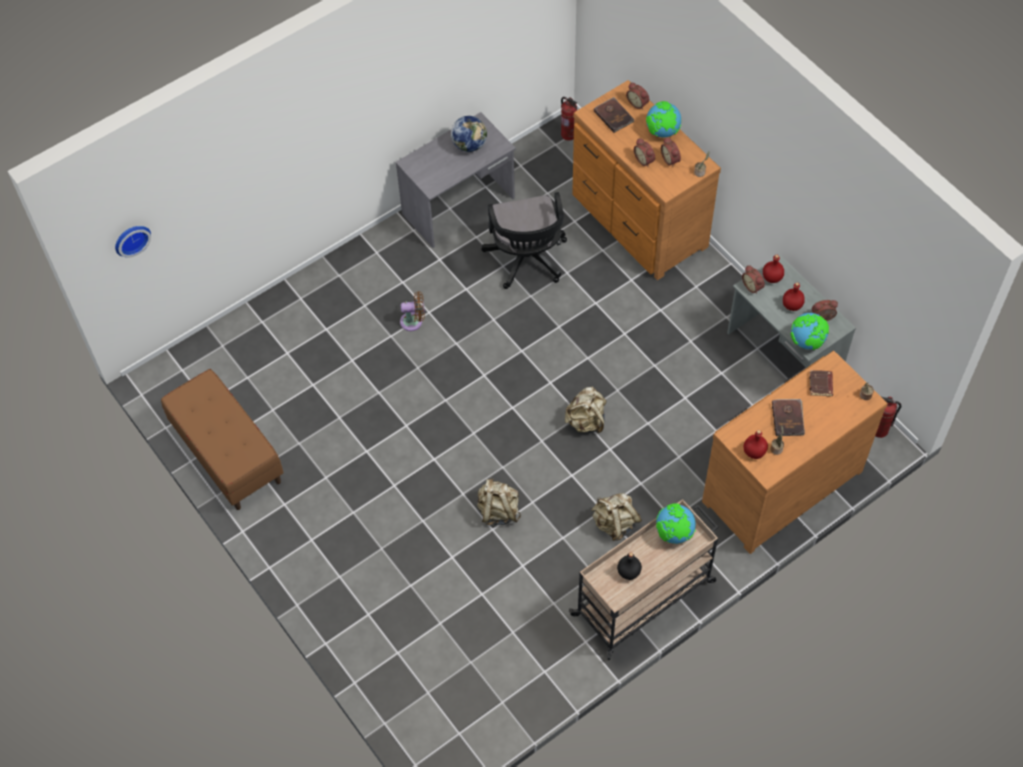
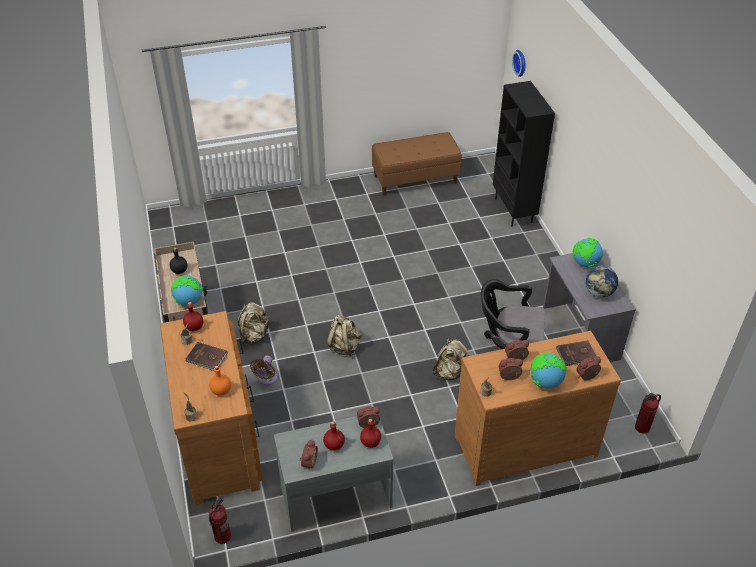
camera: 110 degrees right, 15 degrees down
brown fan [400,291,425,331] -> brown fan moved to [250,355,278,385]
beige backpack [477,477,521,525] -> beige backpack moved to [433,338,470,380]
globe [791,313,829,350] -> globe moved to [573,238,603,267]
brown book [809,370,833,396] -> orange bottle [209,365,231,396]
none -> black bookcase [493,81,555,227]

